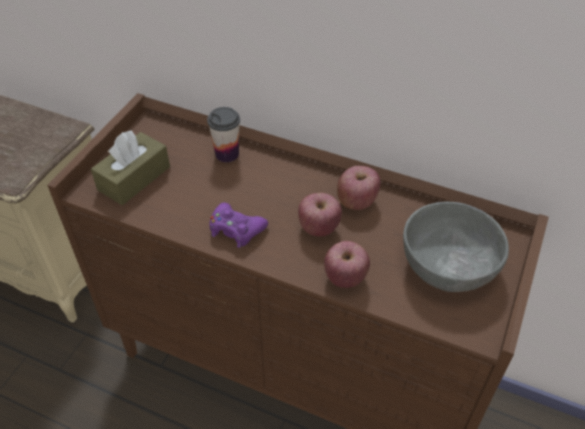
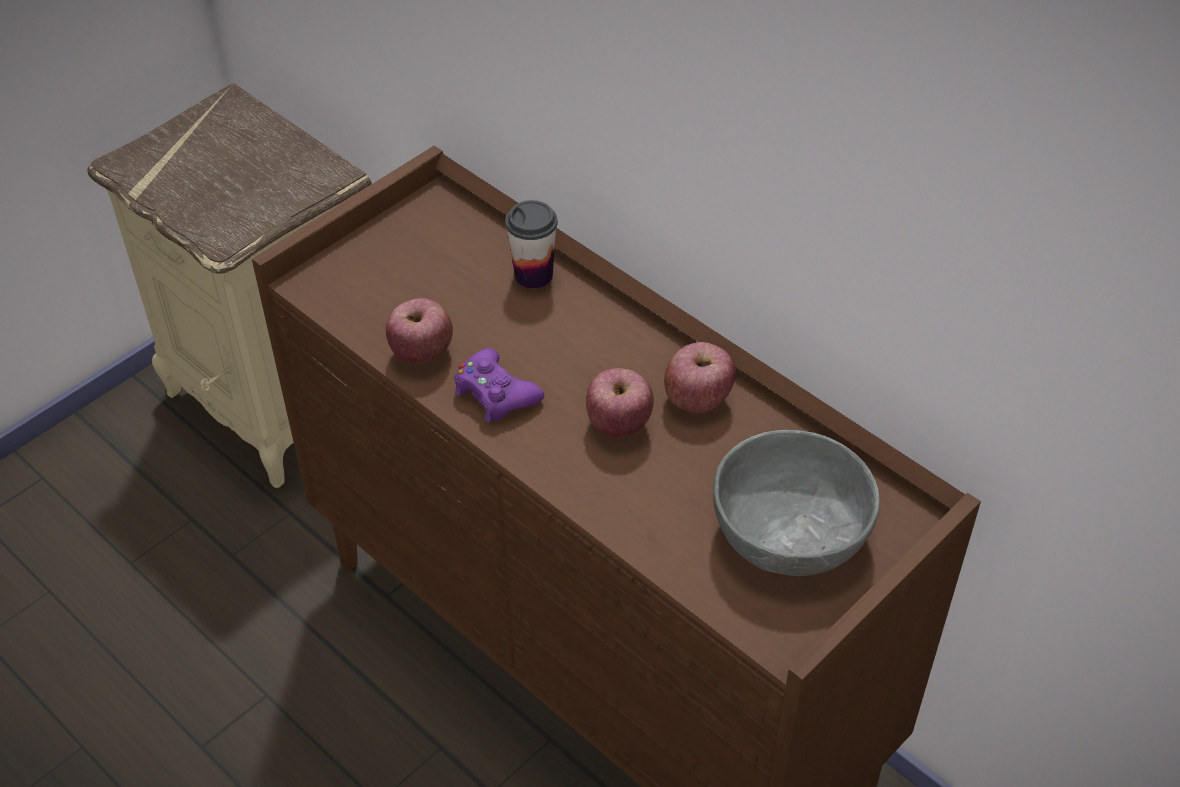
camera: 20 degrees right, 0 degrees up
brown tissue box [91,130,170,205] -> none
apple [324,241,370,288] -> apple moved to [386,298,453,364]

